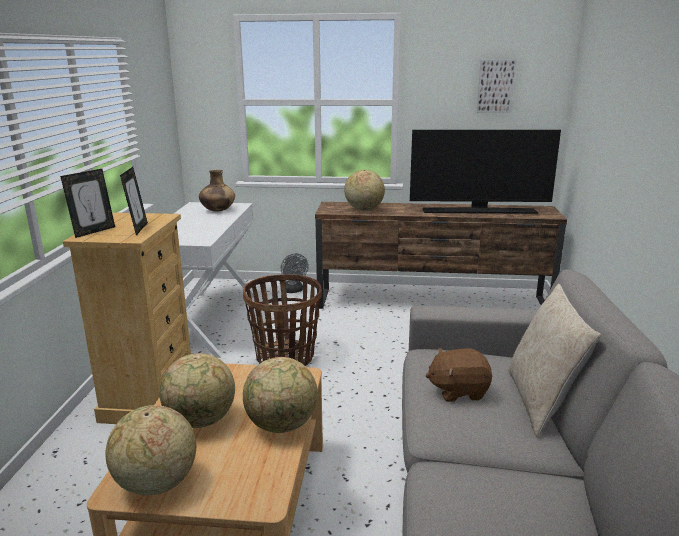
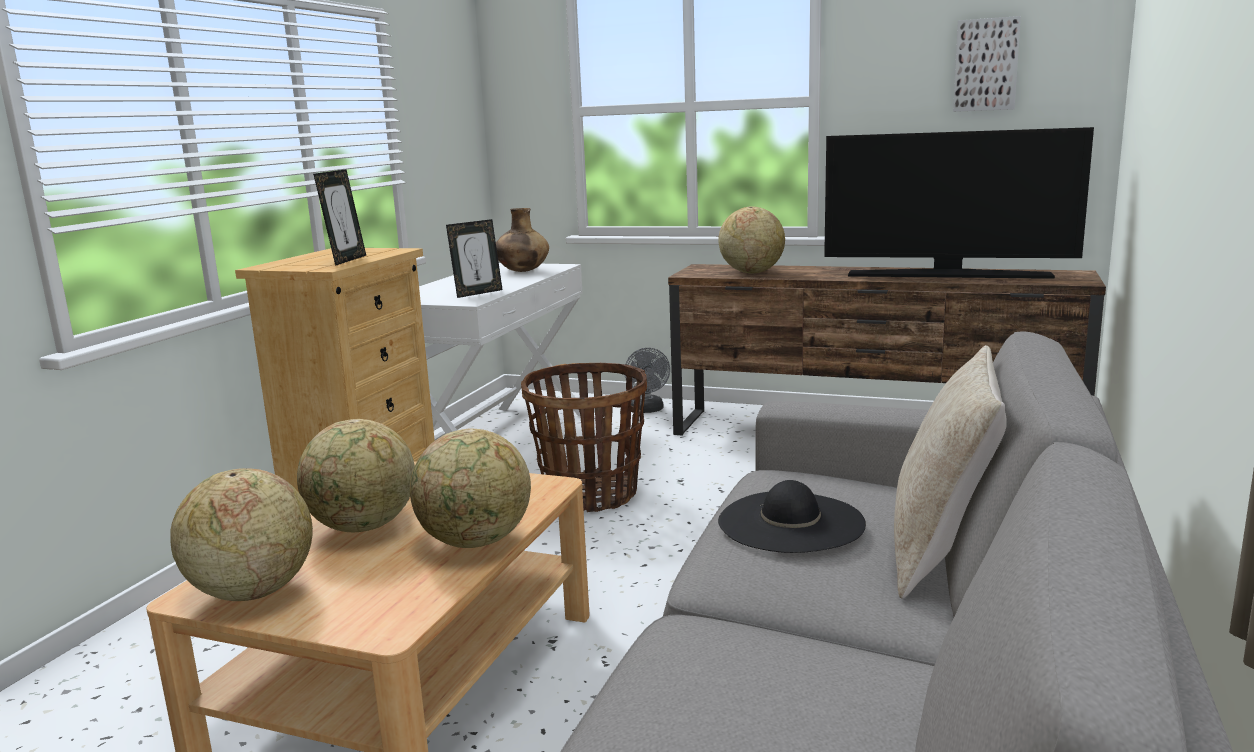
camera: 15 degrees right, 5 degrees down
picture frame [60,169,115,238] -> picture frame moved to [446,219,503,298]
brown plush toy [426,348,492,402] -> black hat [718,480,866,553]

